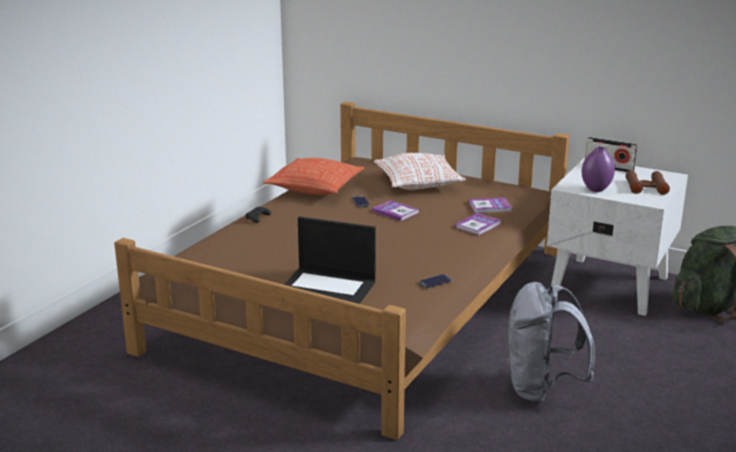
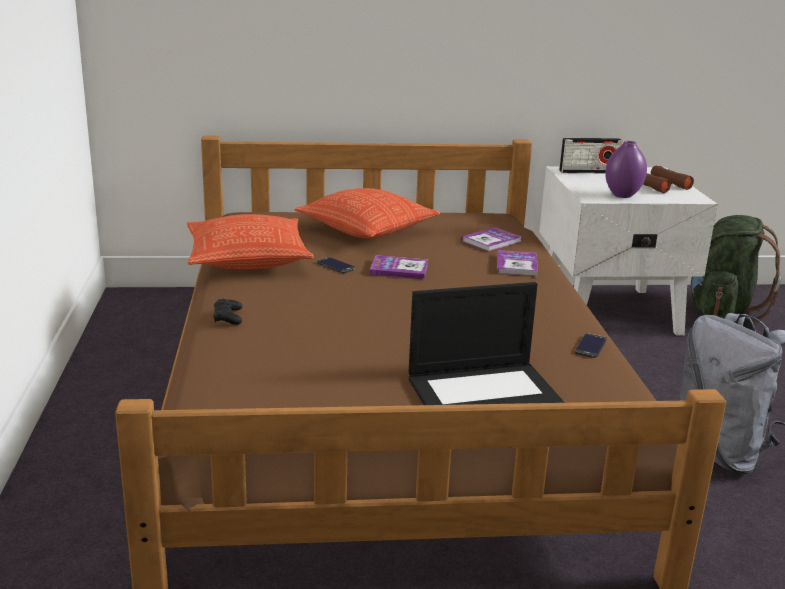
camera: 35 degrees left, 0 degrees up
white pillow [374,153,466,190] -> orange pillow [295,188,441,239]

